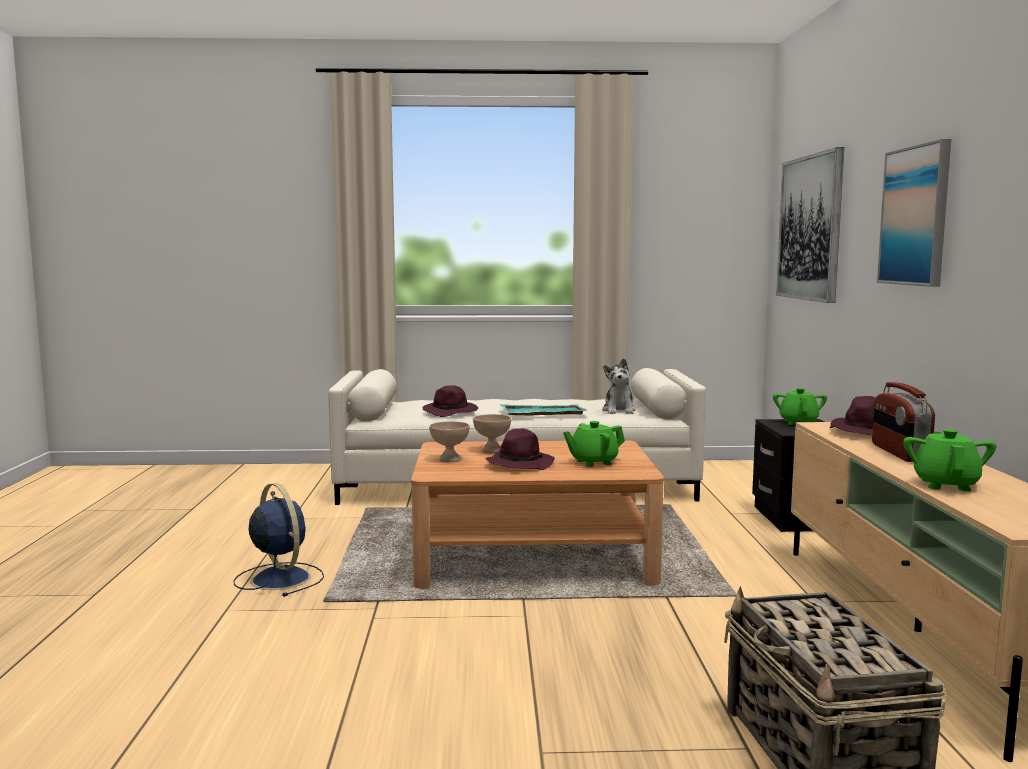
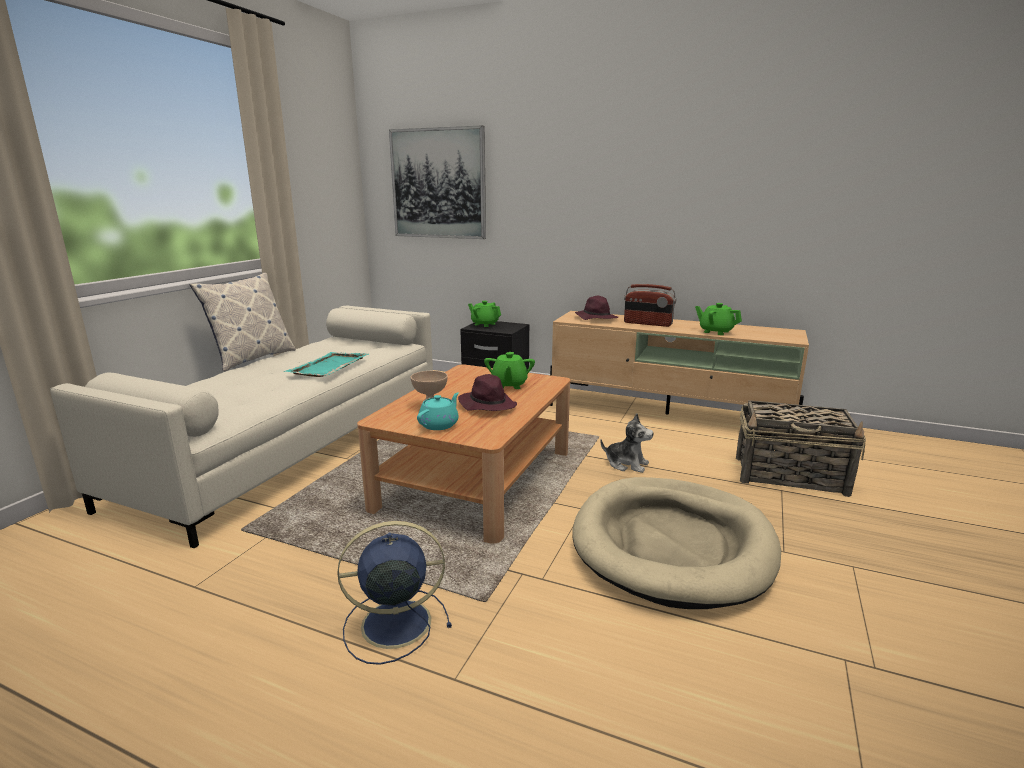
camera: 65 degrees left, 10 degrees up
purple hat [422,385,478,417] -> none
beige bowl [429,421,470,462] -> turquoise teapot [417,392,459,430]
plush toy [602,358,636,414] -> plush toy moved to [600,413,654,473]
picture [877,139,951,287] -> none
none -> pillow [190,273,296,372]
none -> beige dog bed [572,477,781,609]

